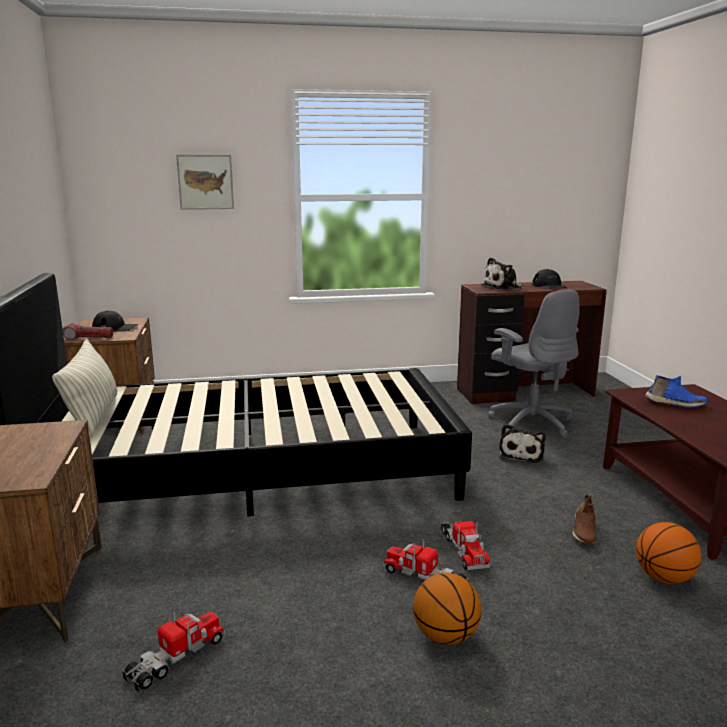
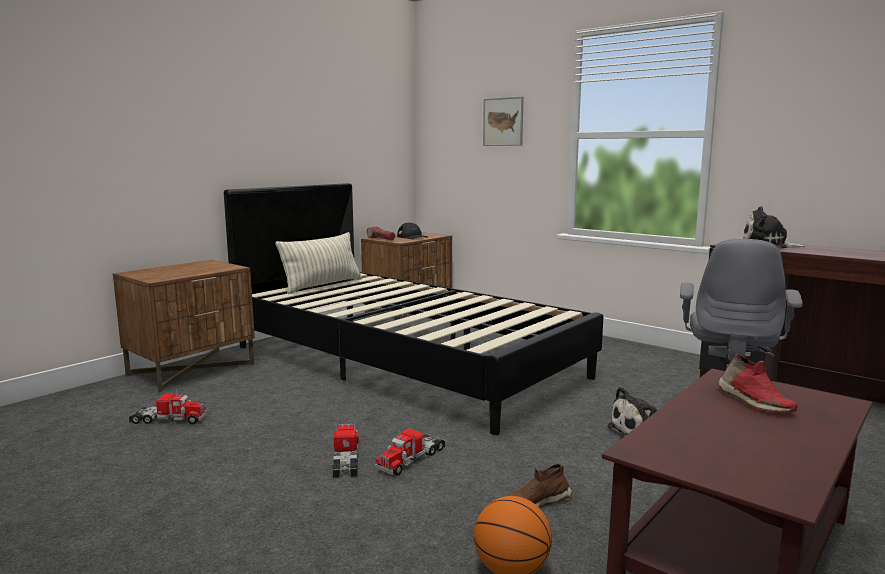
camera: 50 degrees right, 5 degrees down
basketball [413,573,481,645] -> none
black cap [532,269,566,289] -> none
blue shoe [644,375,707,407] -> red shoe [718,354,798,413]

